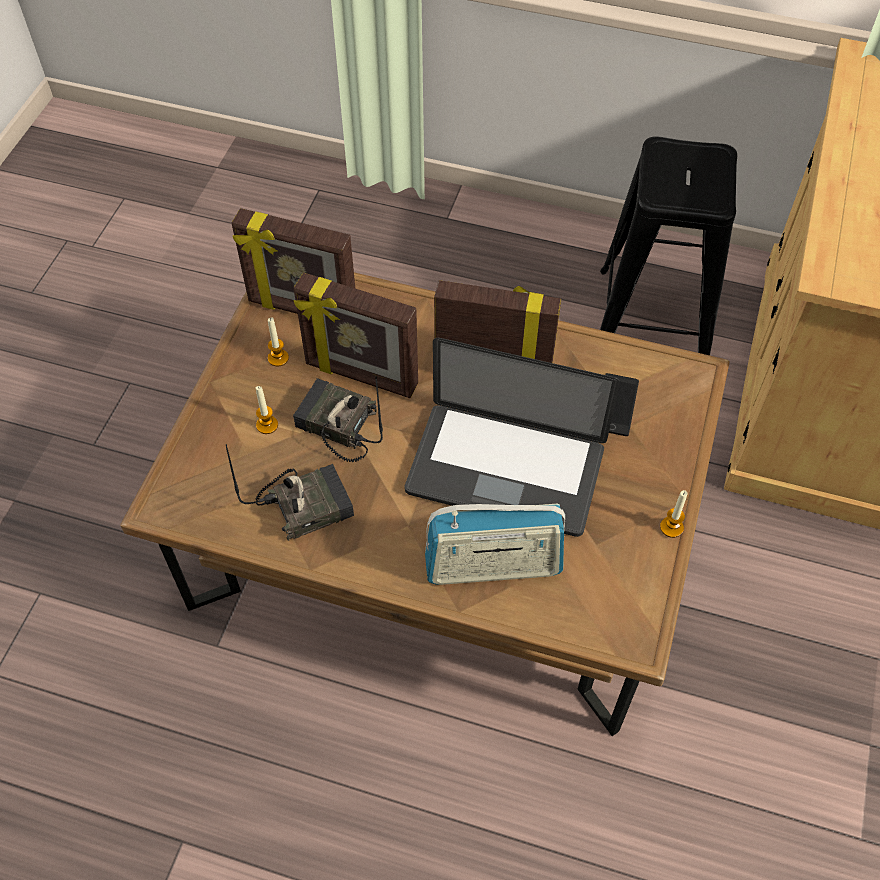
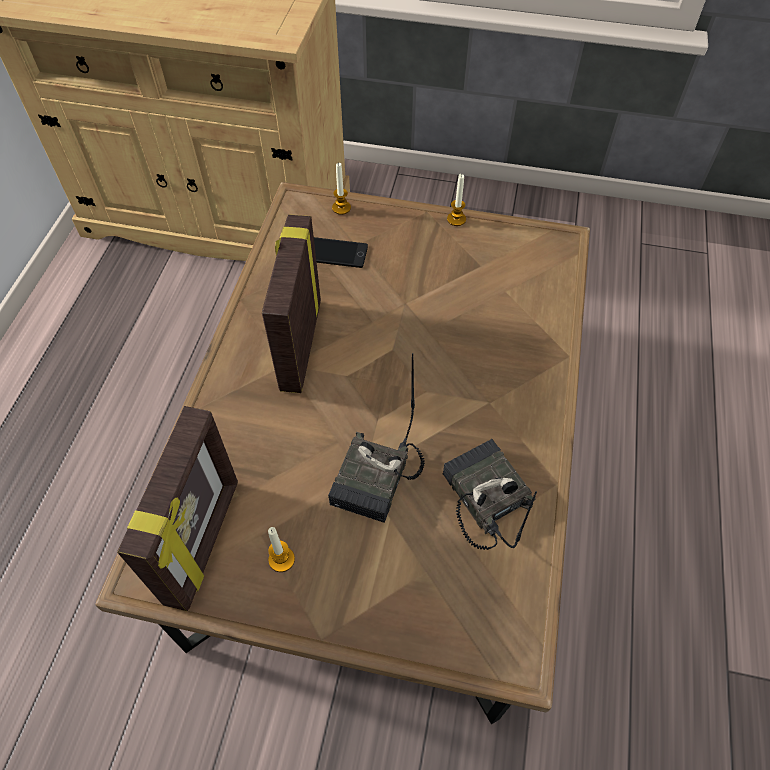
camera: 95 degrees left, 0 degrees up
candle [256,386,278,434] -> candle moved to [332,163,351,215]
picture frame [293,272,418,398] -> none
laptop [405,338,620,537] -> none
radio [425,504,565,585] -> none
black stool [600,136,737,355] -> none

